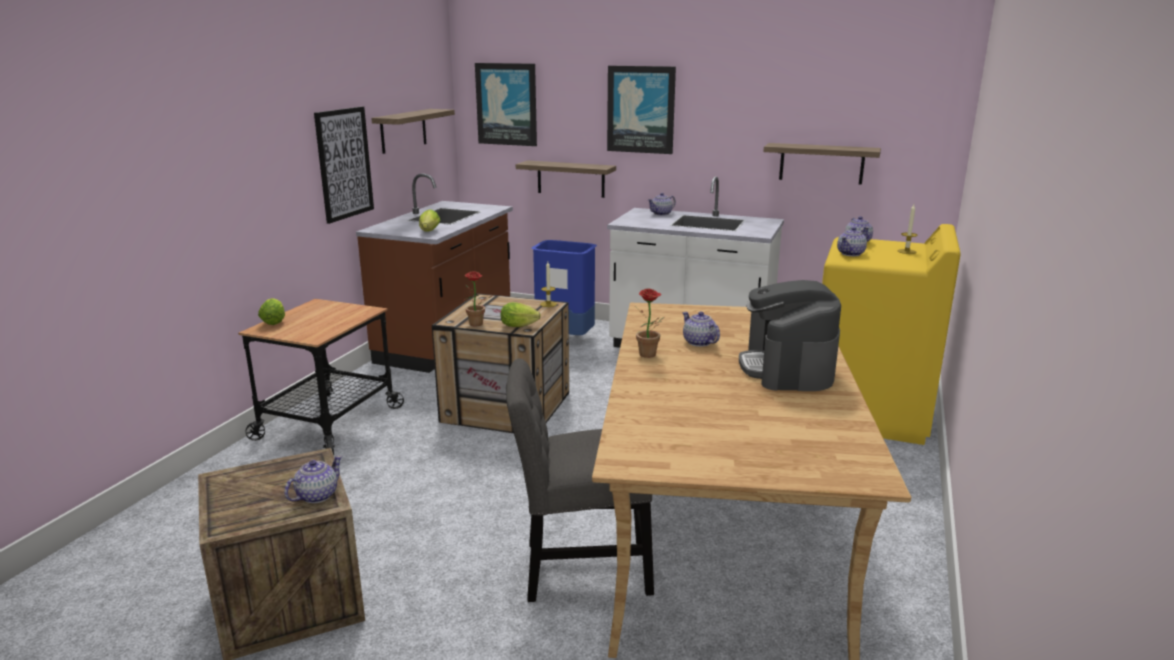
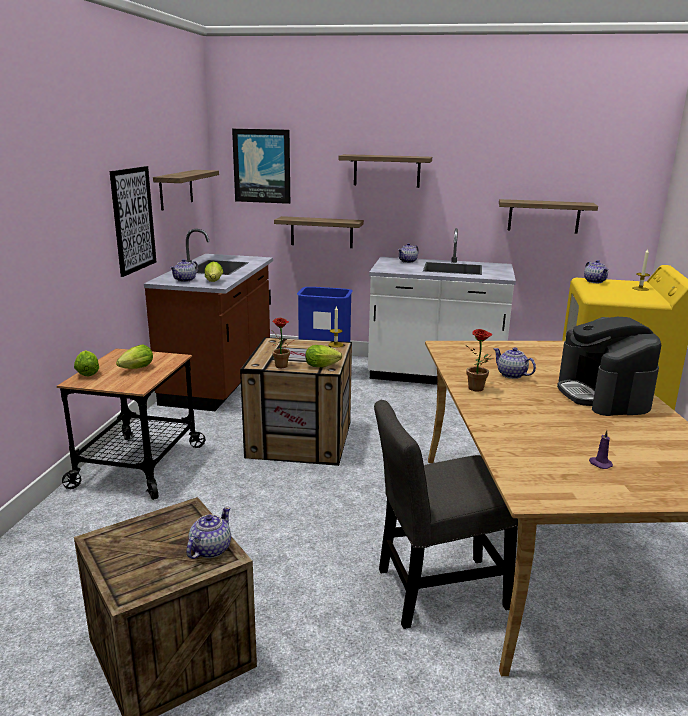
camera: 10 degrees left, 0 degrees up
picture [607,66,676,154] -> shelf [339,154,432,188]
teapot [837,227,867,256] -> teapot moved to [170,259,198,282]
none -> lettuce [116,345,153,369]
none -> purple candle [589,430,613,469]

